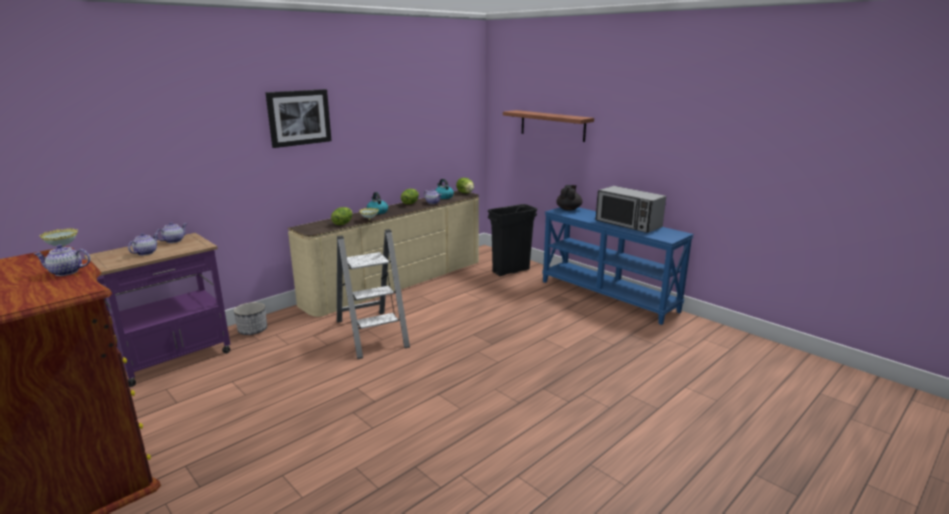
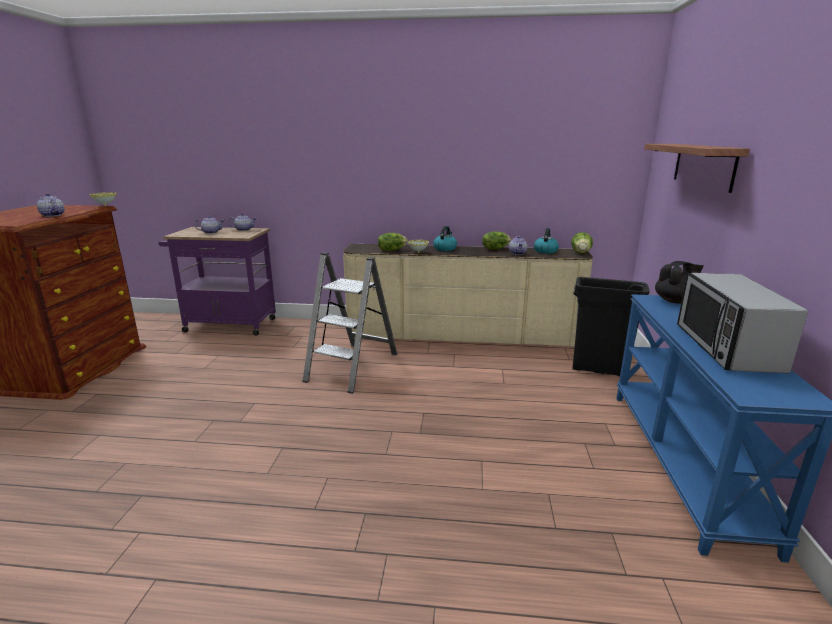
camera: 50 degrees right, 0 degrees up
planter [234,302,267,335] -> none
picture [265,89,332,148] -> none

